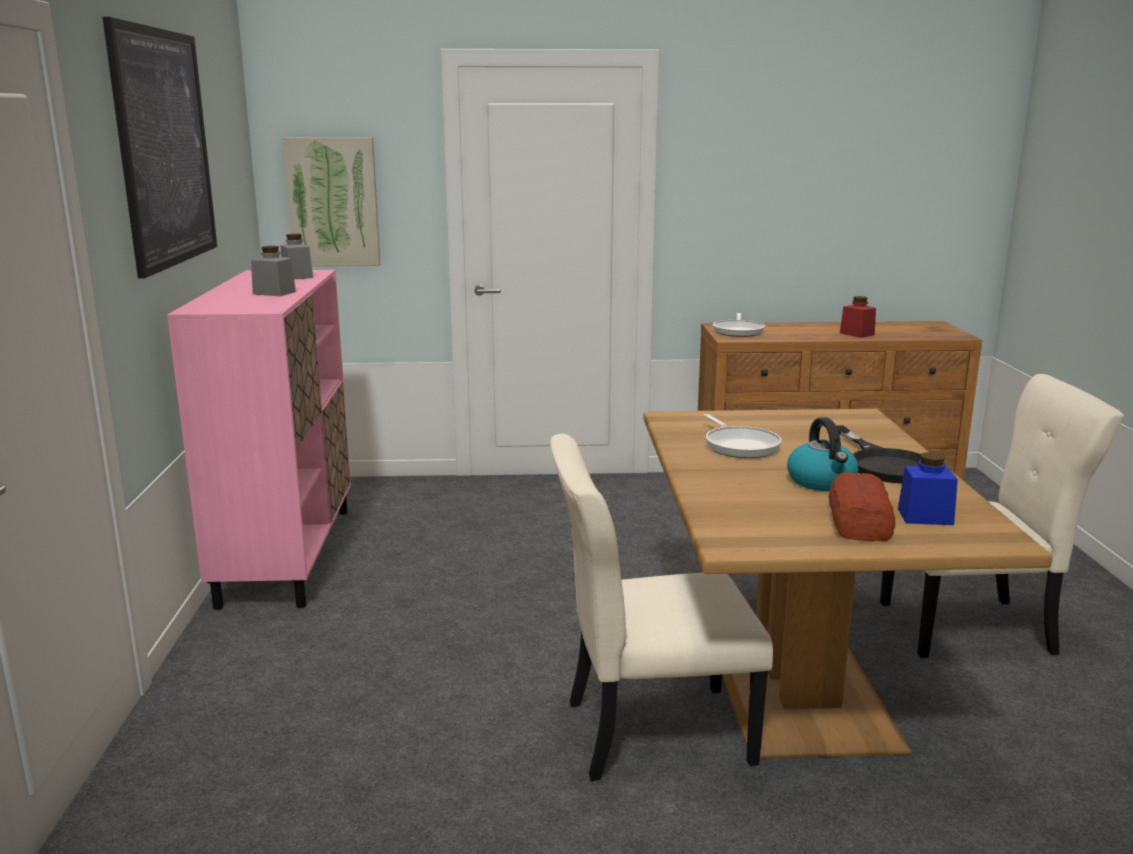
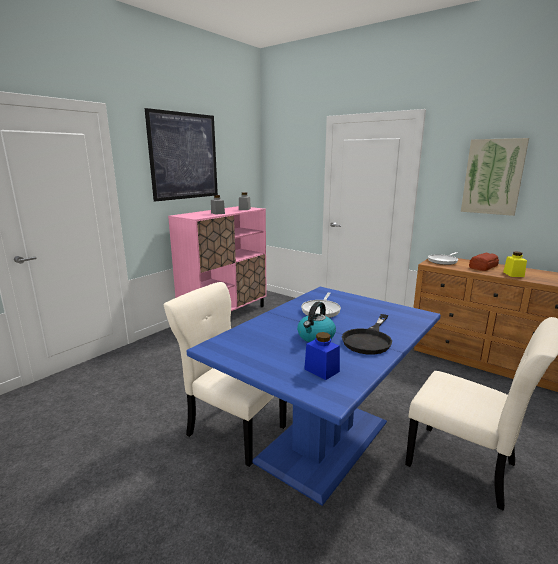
camera: 40 degrees right, 0 degrees up
picture [283,137,381,266] -> picture moved to [461,138,529,216]
brown dining table [643,409,1052,759] -> blue dining table [187,287,441,506]
bread [829,472,895,541] -> bread moved to [469,253,499,271]
red jar [840,296,876,338] -> yellow jar [503,252,527,277]

